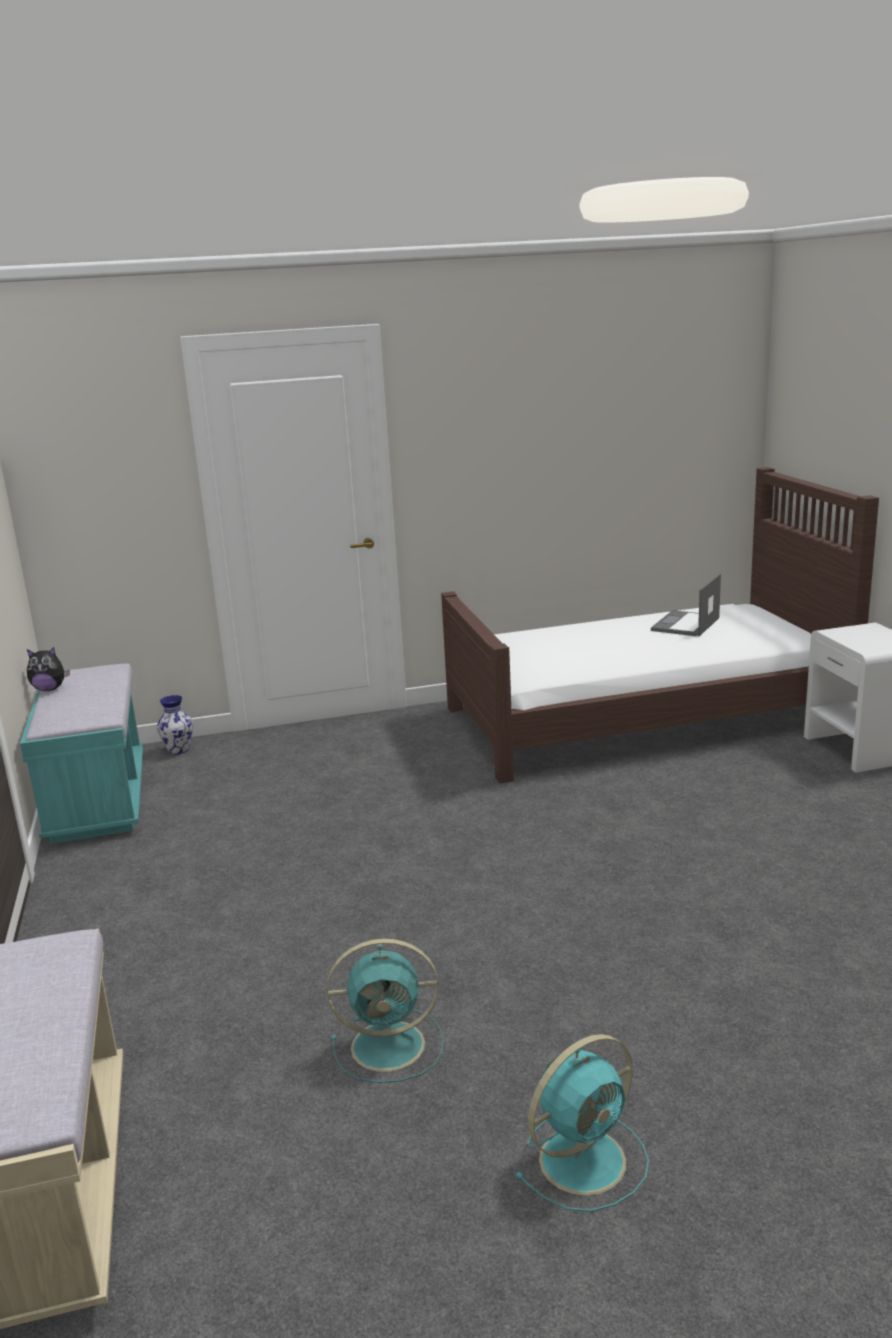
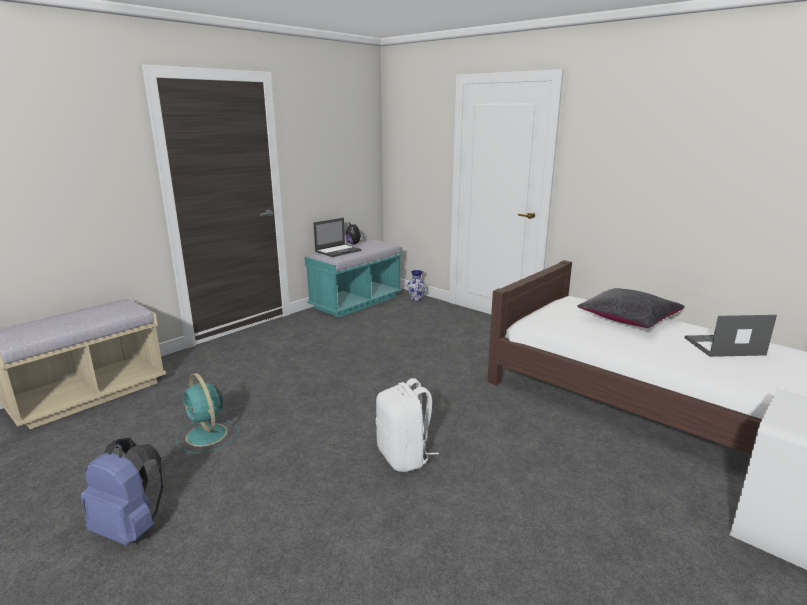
camera: 55 degrees right, 0 degrees up
turquoise fan [514,1034,649,1212] -> blue backpack [81,438,163,546]
none -> laptop [314,218,362,257]
none -> white backpack [376,378,439,472]
none -> black pillow [577,288,685,328]

